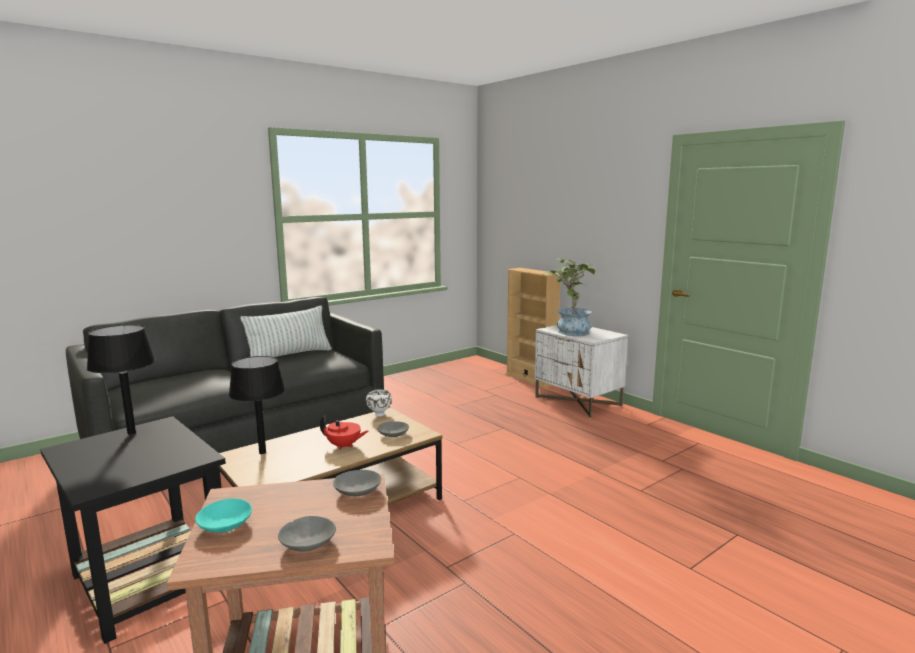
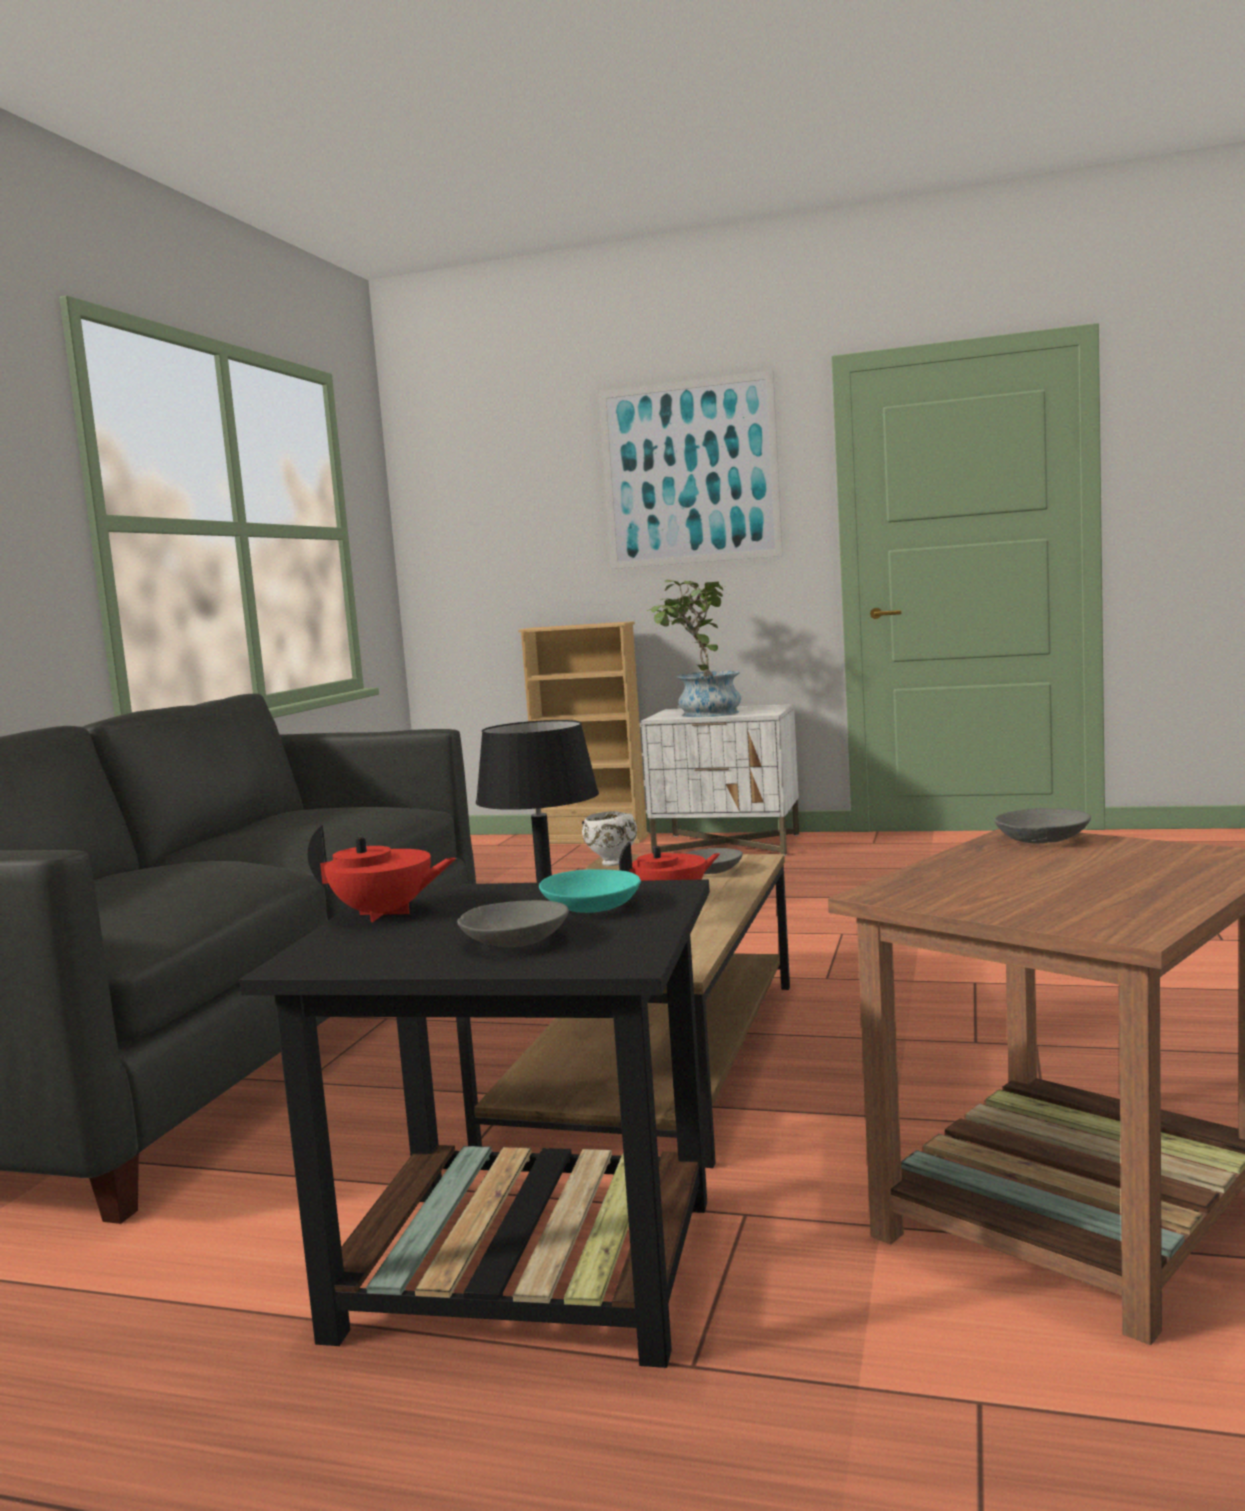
camera: 35 degrees left, 5 degrees down
black table lamp [87,325,156,435] -> red teapot [308,825,457,922]
turquoise bowl [195,498,252,533] -> turquoise bowl moved to [539,869,641,913]
pillow [240,305,332,357] -> none
grey bowl [278,516,336,552] -> grey bowl moved to [457,900,569,947]
none -> picture [599,371,783,569]

